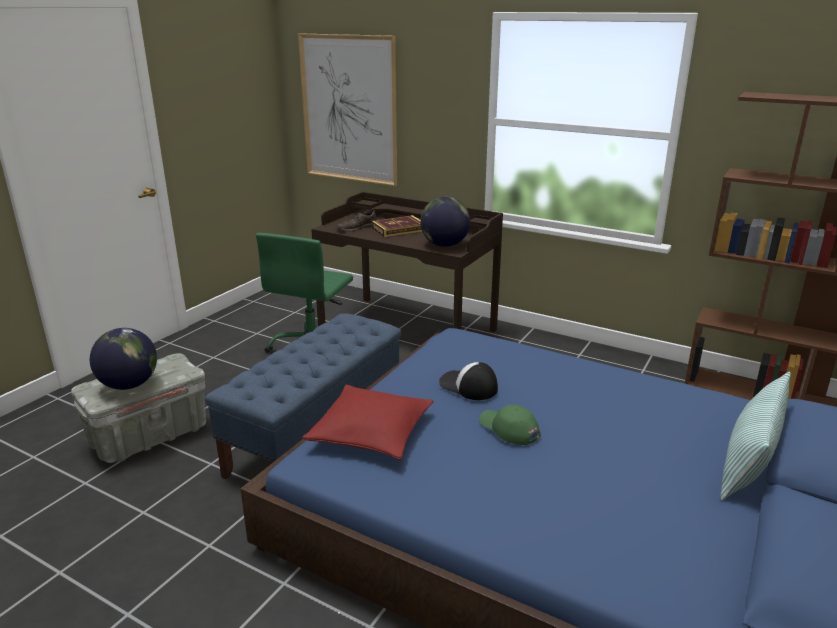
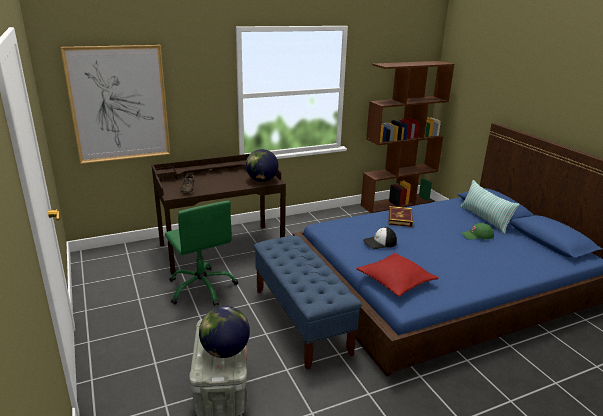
camera: 55 degrees left, 0 degrees up
book [371,215,422,237] -> book moved to [388,206,413,227]
green cap [479,405,541,445] -> green cap moved to [462,223,494,239]

